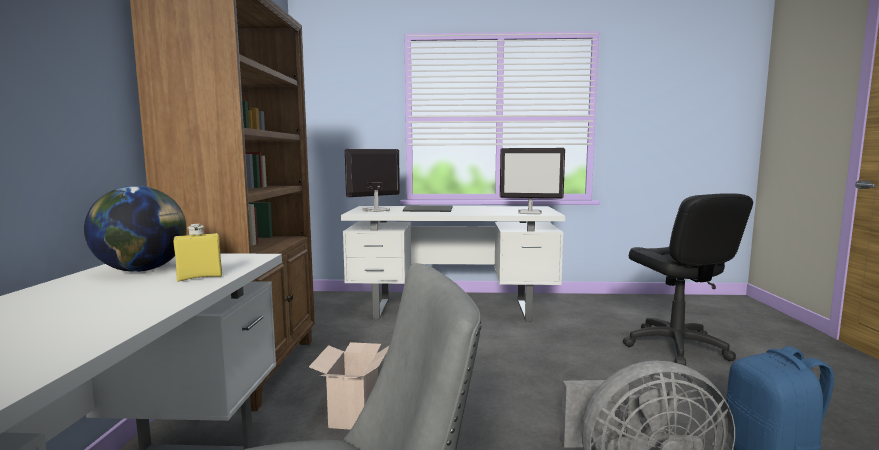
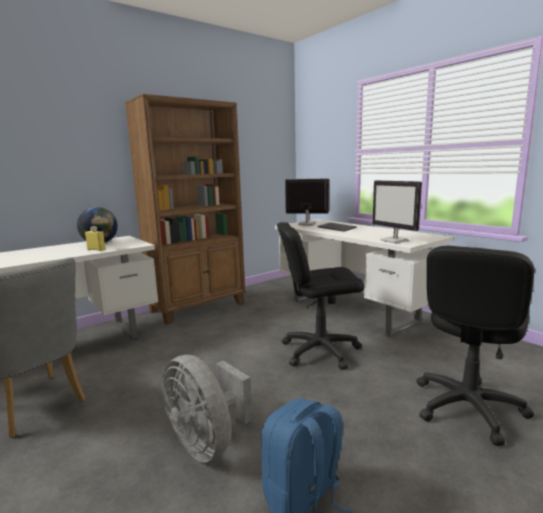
camera: 50 degrees right, 5 degrees up
cardboard box [309,342,389,430] -> none
none -> black office chair [277,222,364,370]

